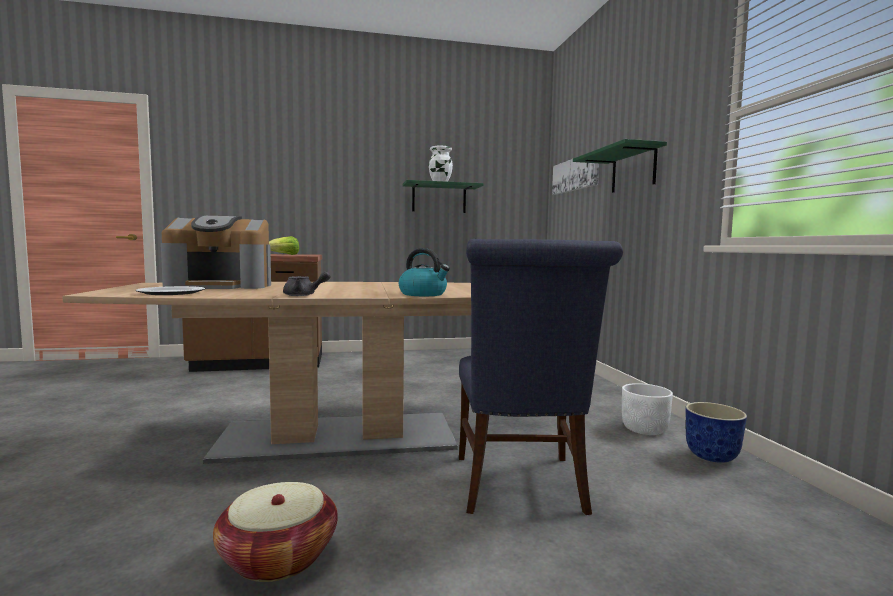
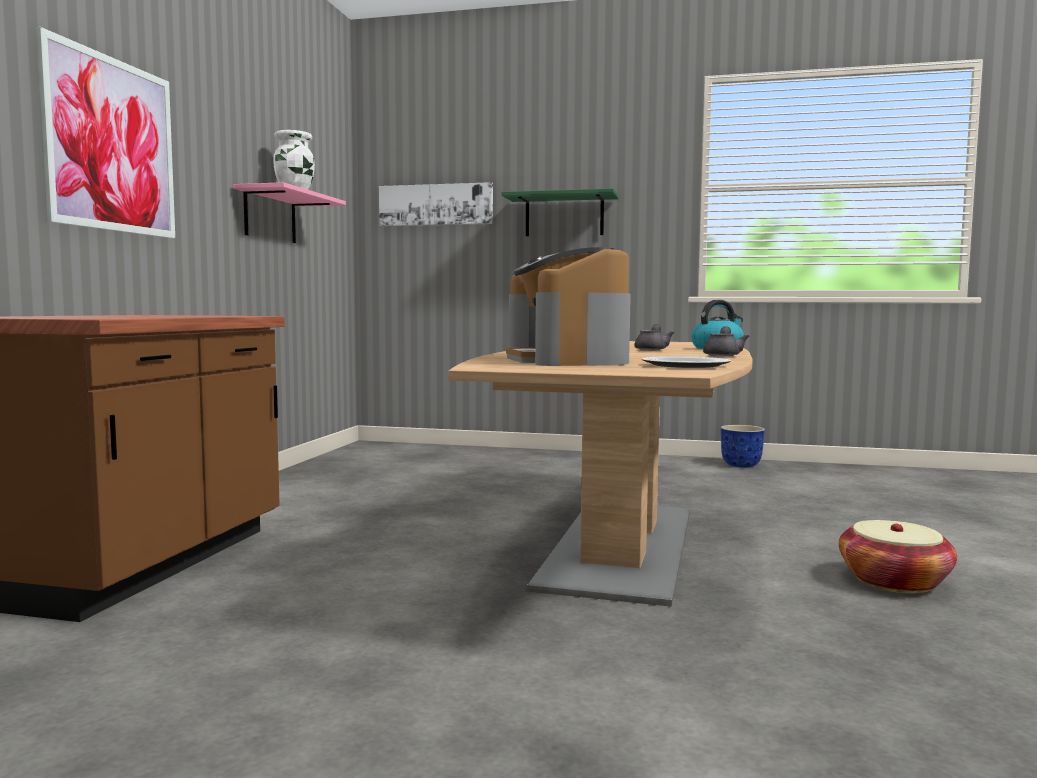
camera: 65 degrees left, 0 degrees up
coffee machine [161,216,271,289] -> coffee machine turned 150 degrees clockwise [506,247,631,366]
lettuce [269,236,299,255] -> none
green shelf [402,180,484,213] -> pink shelf [233,182,346,243]
blue chair [459,239,623,515] -> none
white planter [622,383,673,435] -> none
none -> picture [36,27,175,238]
none -> grey teapot [634,324,675,350]

